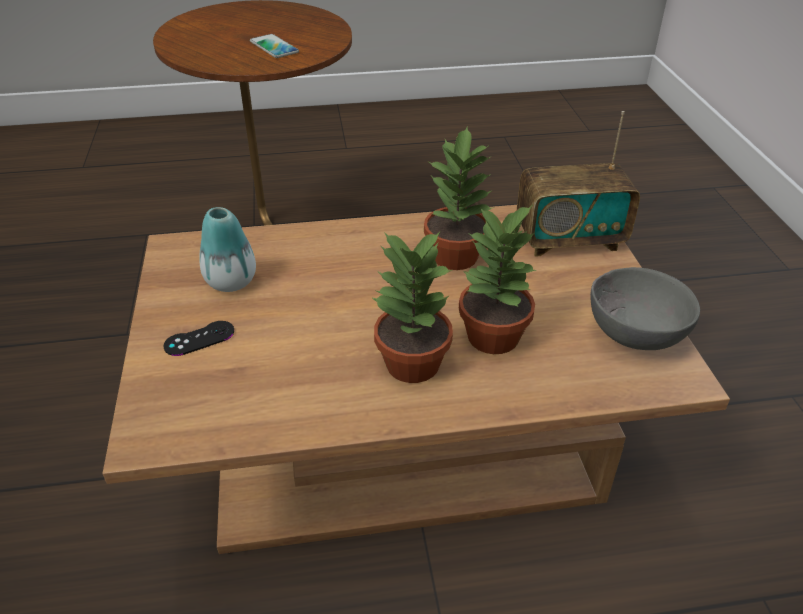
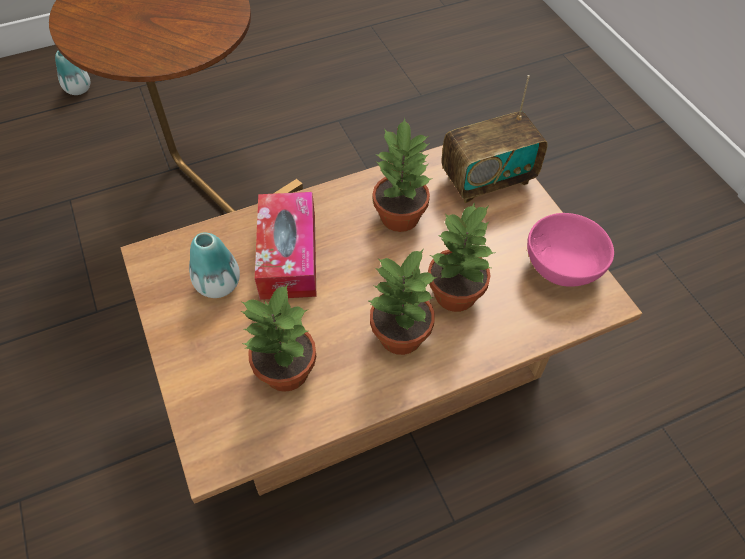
camera: 15 degrees left, 15 degrees up
black game controller [163,321,234,356] -> none
phone [250,34,299,58] -> none
grey bowl [590,267,700,350] -> pink bowl [527,213,614,287]
none -> vase [55,50,90,95]
none -> potted plant [241,284,316,392]
none -> tissue box [255,192,317,300]

